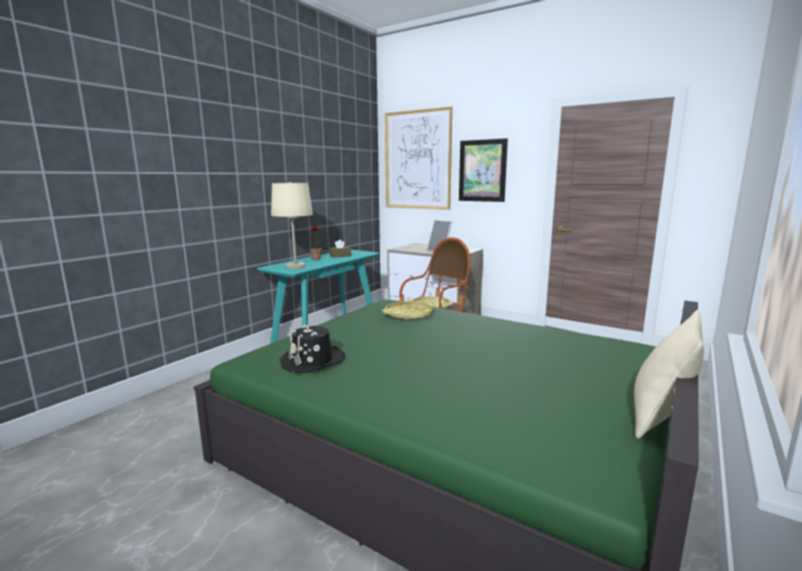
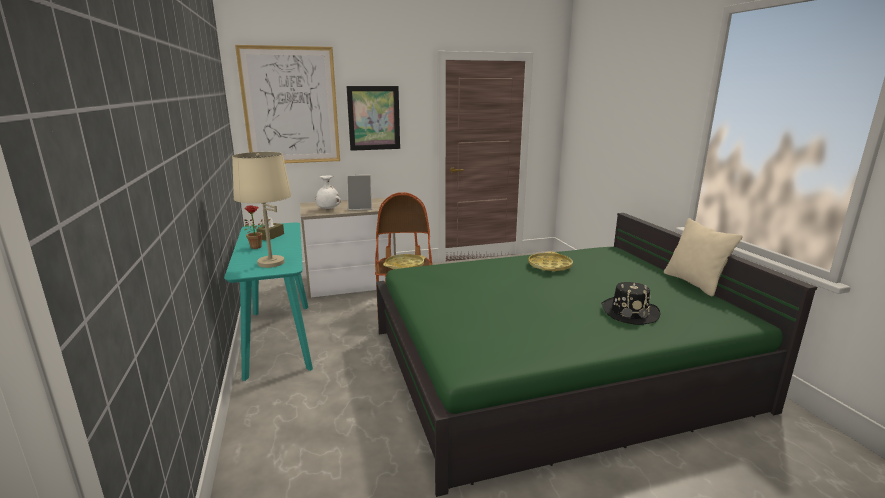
camera: 50 degrees left, 5 degrees up
black hat [280,325,345,373] -> black hat moved to [602,282,660,325]
yellow tray [382,301,435,320] -> yellow tray moved to [528,252,573,272]
none -> white vase [316,176,341,210]

